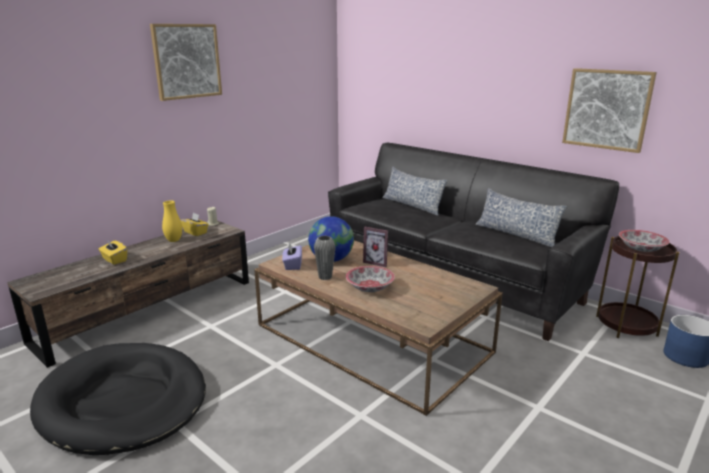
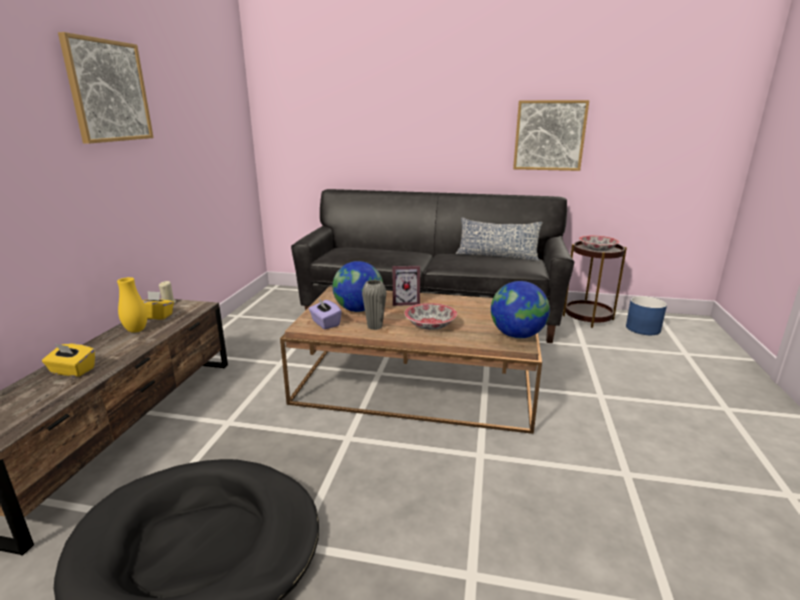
camera: 30 degrees left, 0 degrees up
pillow [382,167,448,216] -> none
none -> globe [491,281,550,338]

